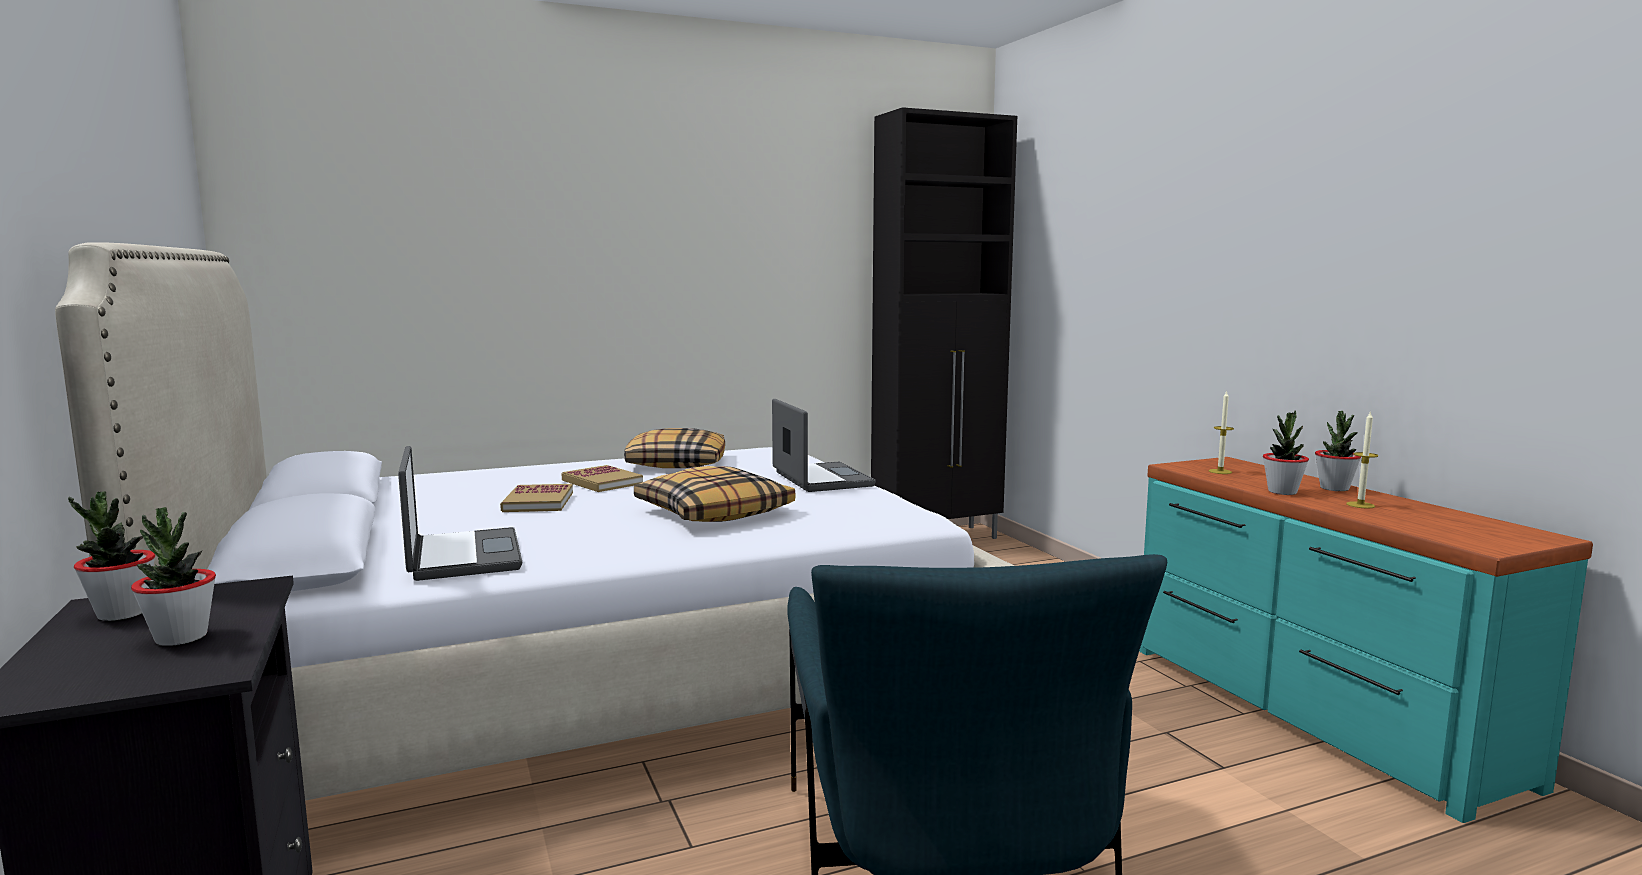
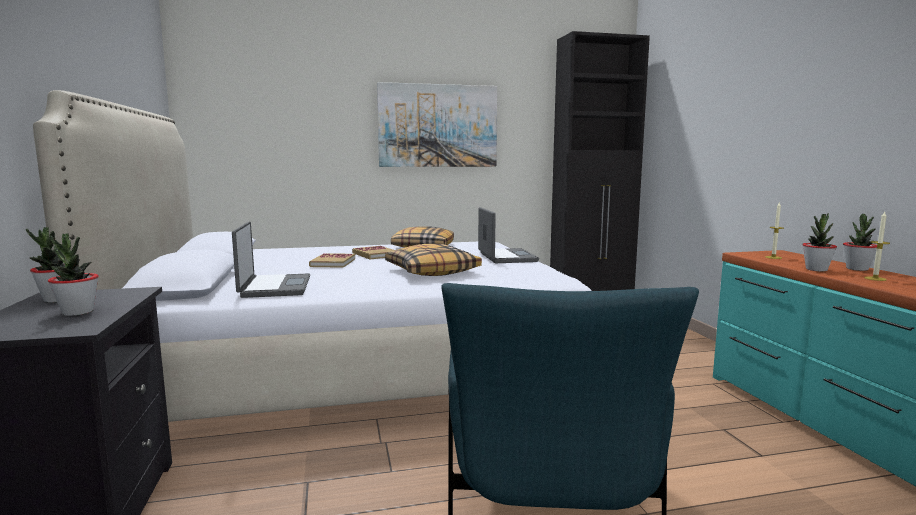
camera: 10 degrees right, 0 degrees up
none -> picture [377,82,497,167]

